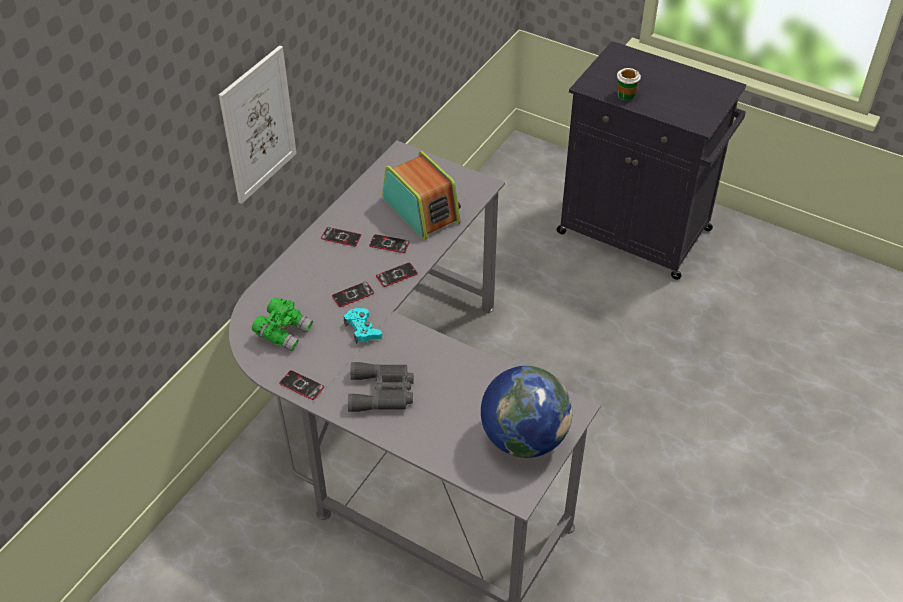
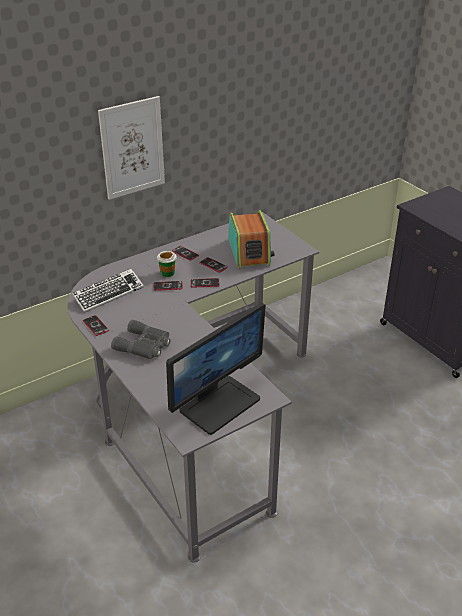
camera: 25 degrees right, 10 degrees down
green binoculars [252,297,313,351] -> keyboard [72,269,144,313]
turquoise game controller [344,308,382,344] -> none
globe [481,366,572,458] -> monitor [166,302,266,435]
cup [617,68,641,101] -> cup moved to [157,251,177,277]

